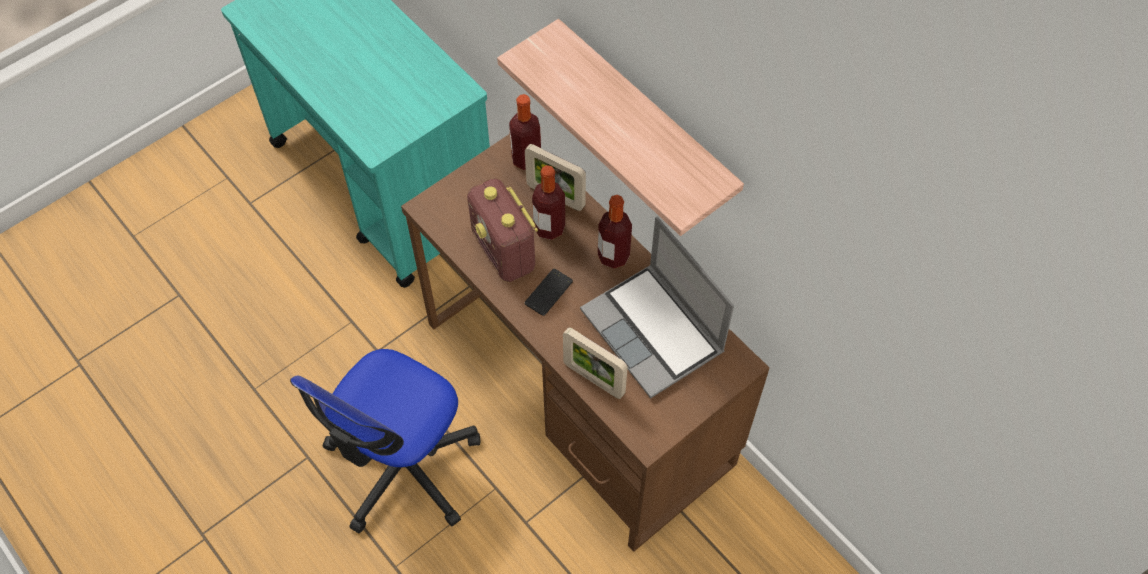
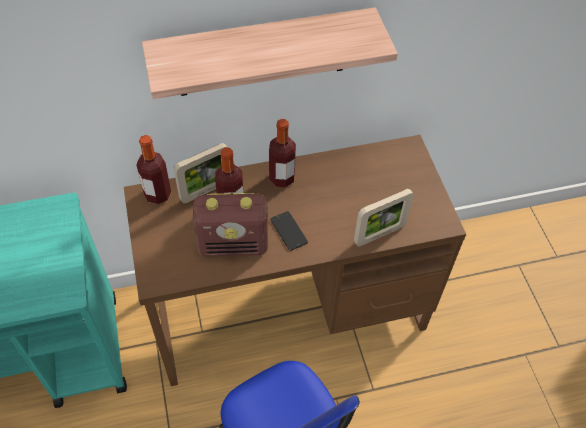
camera: 65 degrees left, 5 degrees down
laptop [580,217,734,399] -> none

